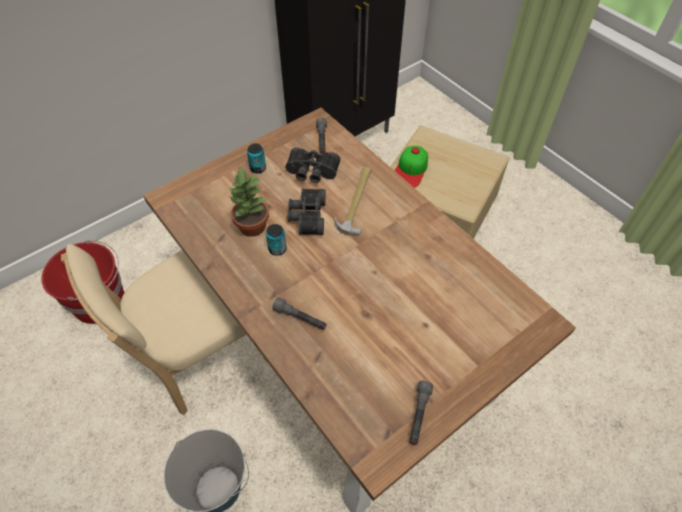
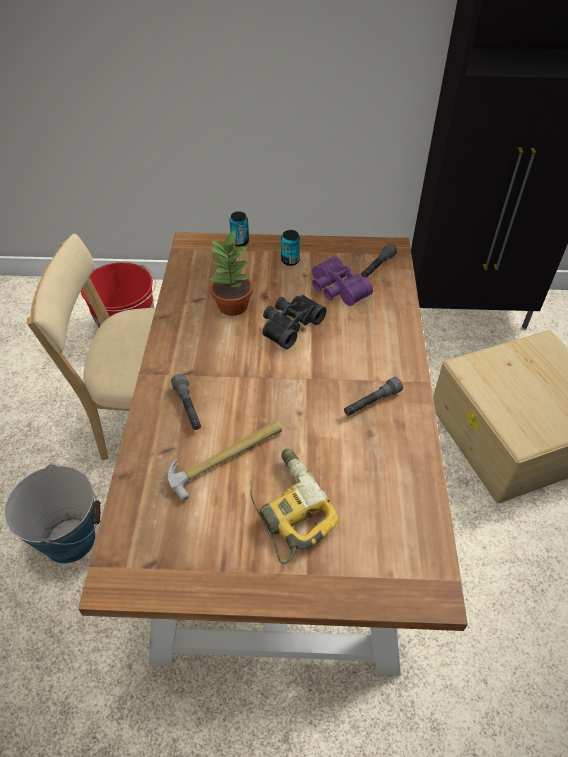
camera: 40 degrees right, 5 degrees down
can [266,224,287,256] -> can moved to [229,211,249,247]
black binoculars [285,147,340,183] -> purple binoculars [312,256,373,306]
hammer [335,167,371,236] -> hammer moved to [168,420,282,501]
cap [395,146,428,188] -> none
grey flashlight [409,381,433,445] -> grey flashlight moved to [344,377,403,416]
none -> power drill [250,448,338,564]

